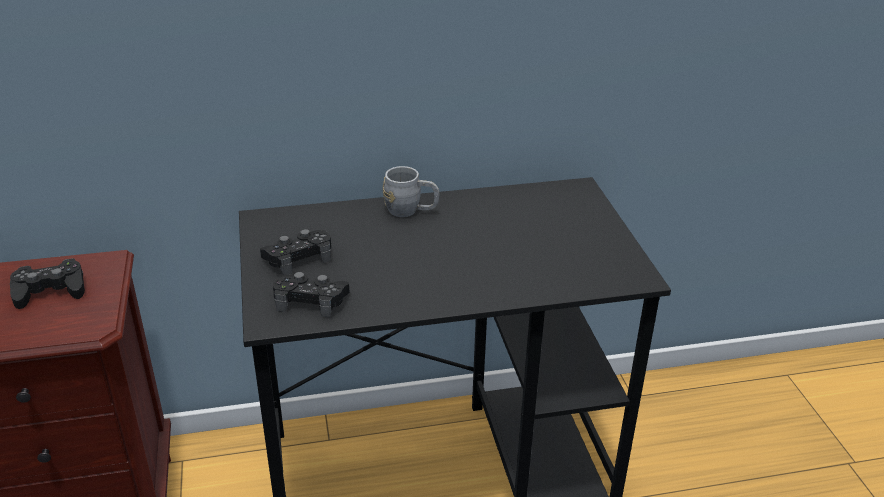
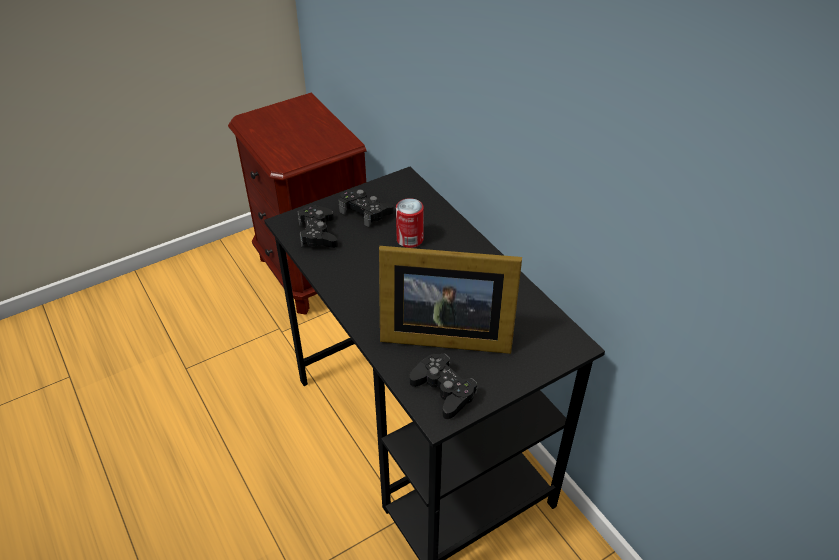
camera: 70 degrees right, 10 degrees up
black game controller [10,258,85,309] -> black game controller moved to [410,354,477,419]
grey mug [382,166,440,217] -> none
none -> picture frame [379,246,522,354]
none -> can [396,198,424,248]

